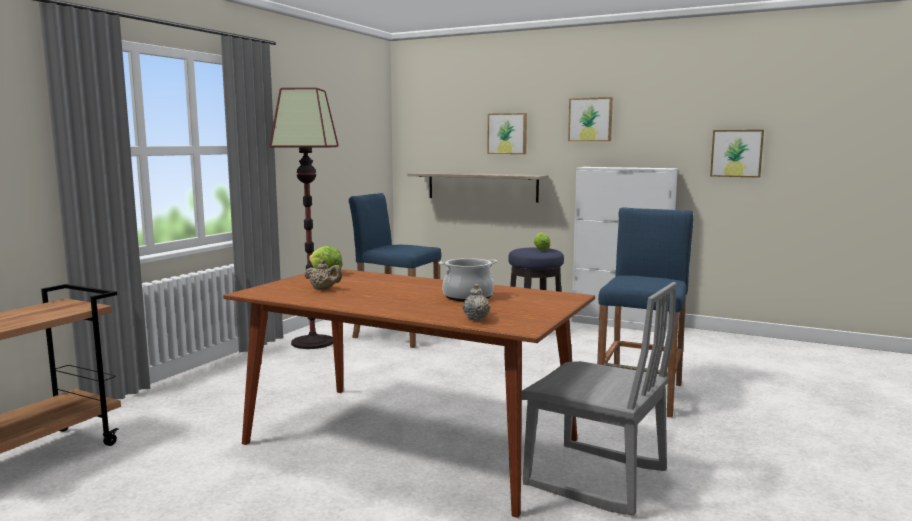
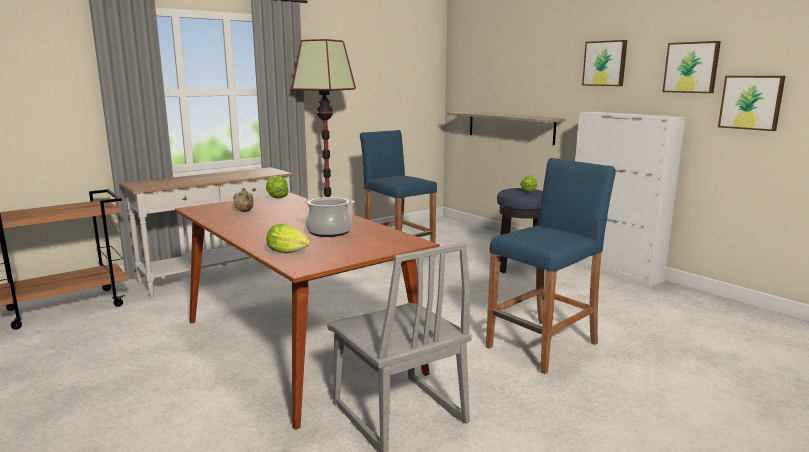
camera: 25 degrees right, 5 degrees up
beige teapot [463,283,491,321] -> lettuce [267,224,310,254]
picture [487,113,527,154] -> picture moved to [663,41,721,93]
none -> white console table [119,167,294,298]

